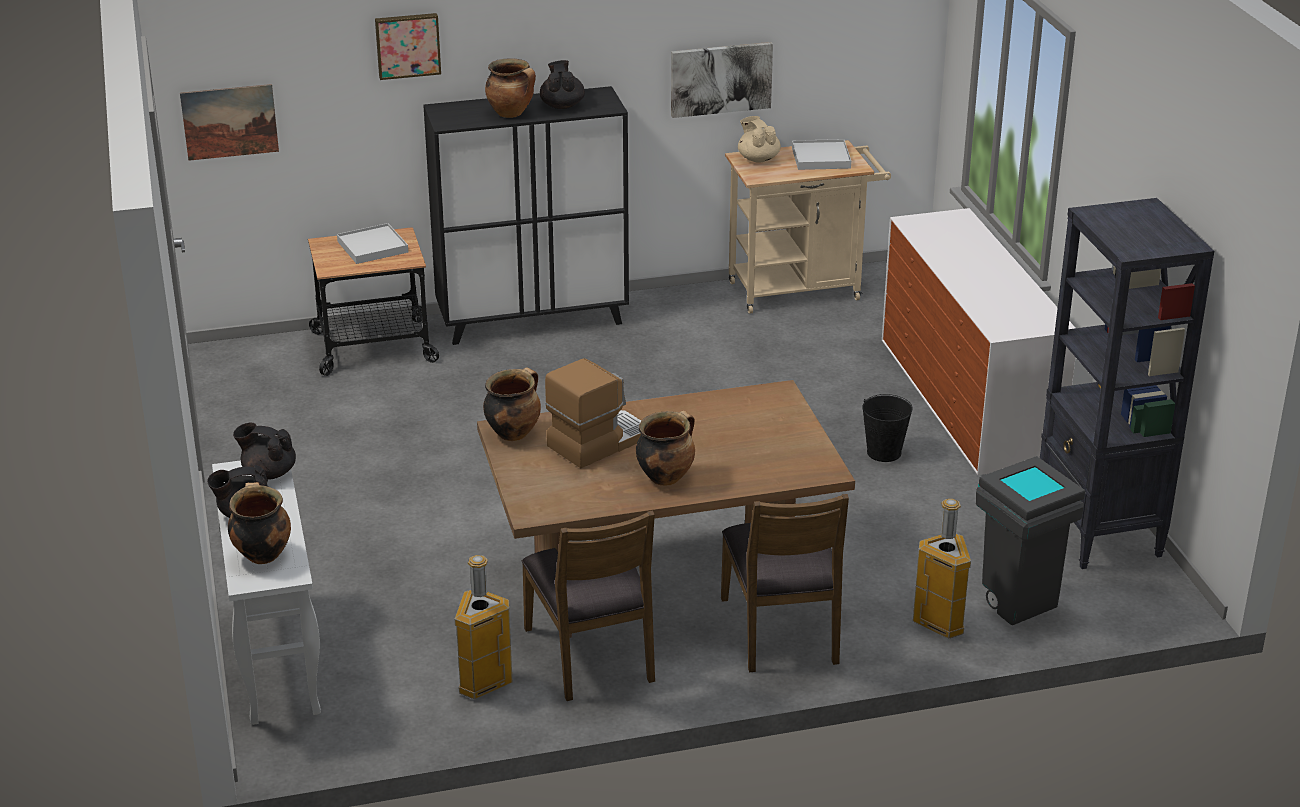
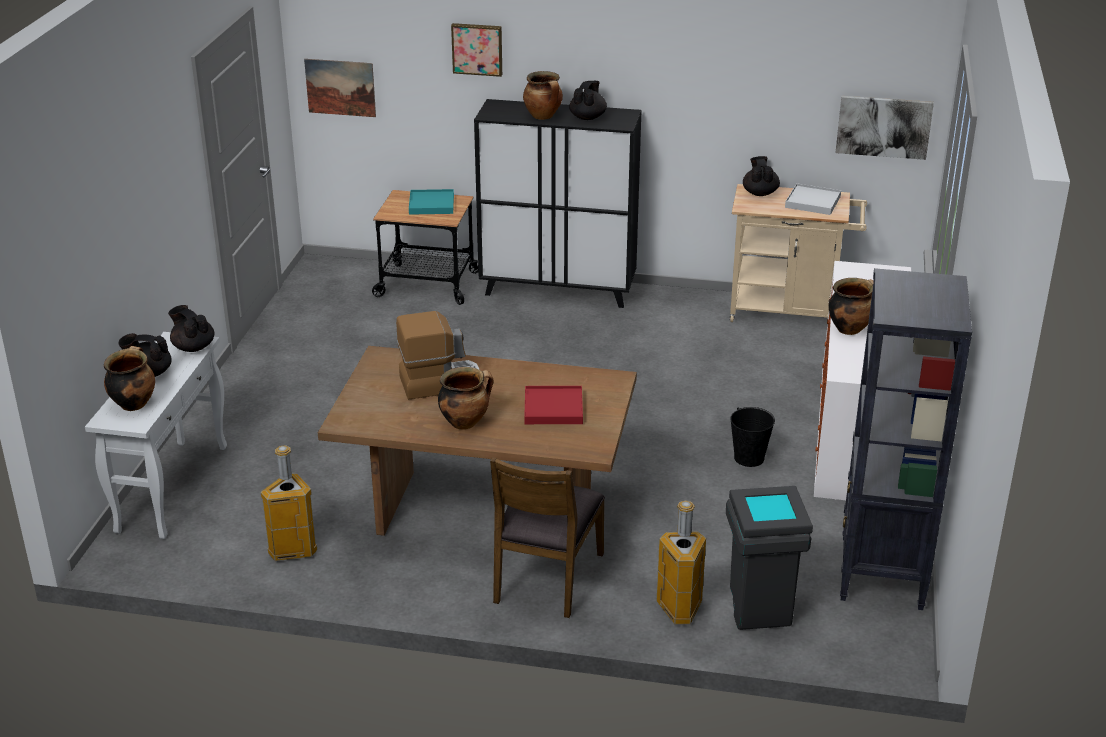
camera: 25 degrees right, 0 degrees up
white tray [337,223,408,264] -> turquoise tray [409,189,454,215]
cooking pot [483,367,541,441] -> cooking pot moved to [829,278,873,335]
brown chair [522,511,655,701] -> none
picture [671,42,773,118] -> picture moved to [836,96,934,160]
beige teapot [738,116,781,163] -> black teapot [743,156,780,196]
none -> red tray [524,386,583,424]

